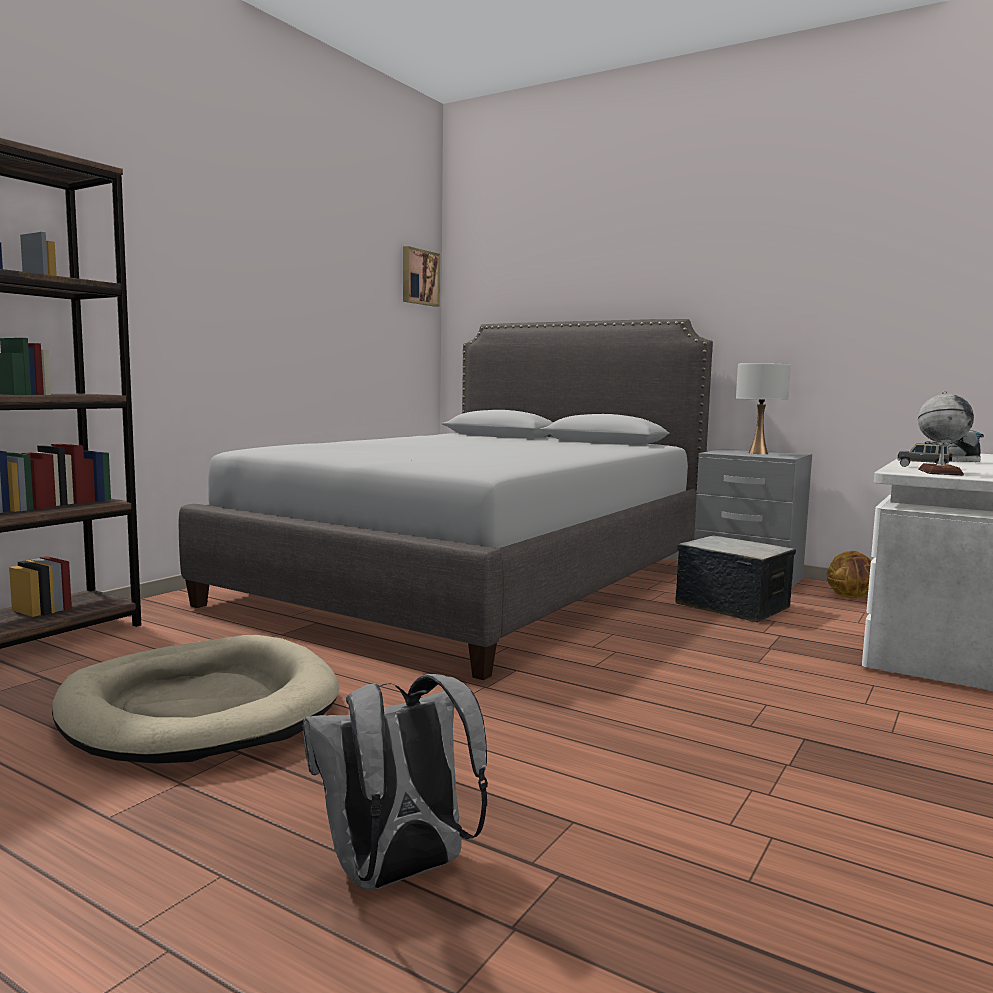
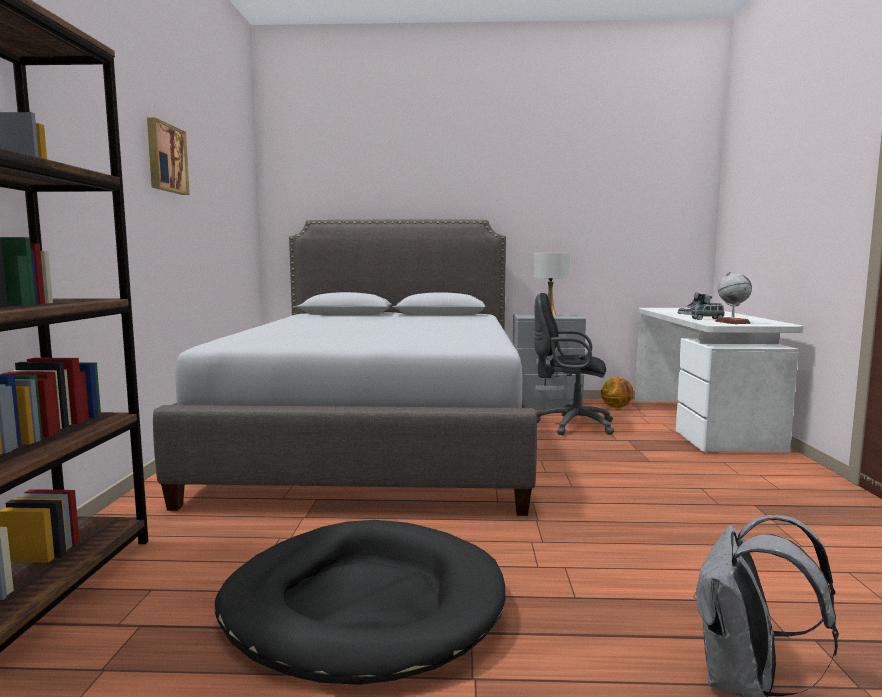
camera: 30 degrees left, 0 degrees up
beige dog bed [52,635,339,763] -> black dog bed [215,520,506,685]
picture [403,246,440,307] -> picture moved to [147,117,190,195]
storage box [675,536,796,622] -> black office chair [534,293,614,435]

